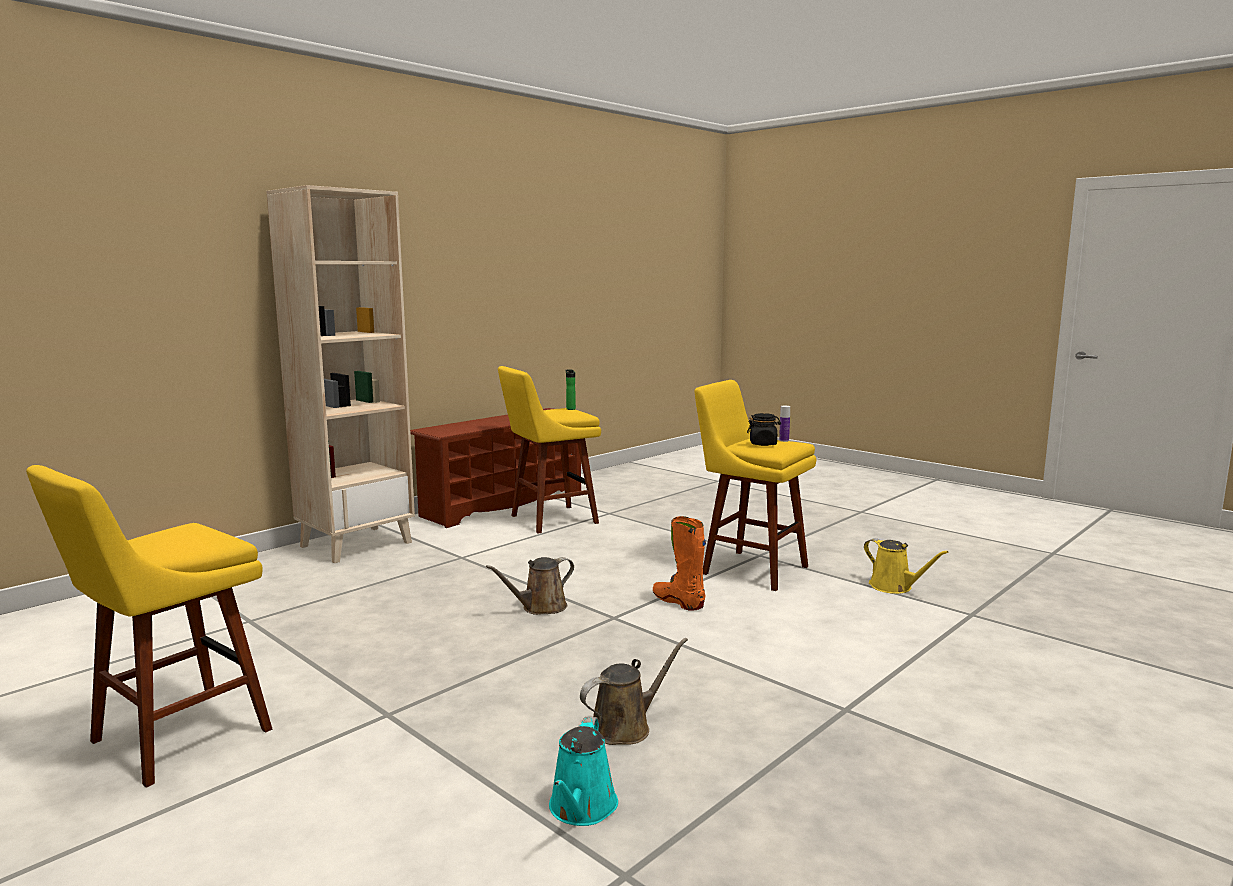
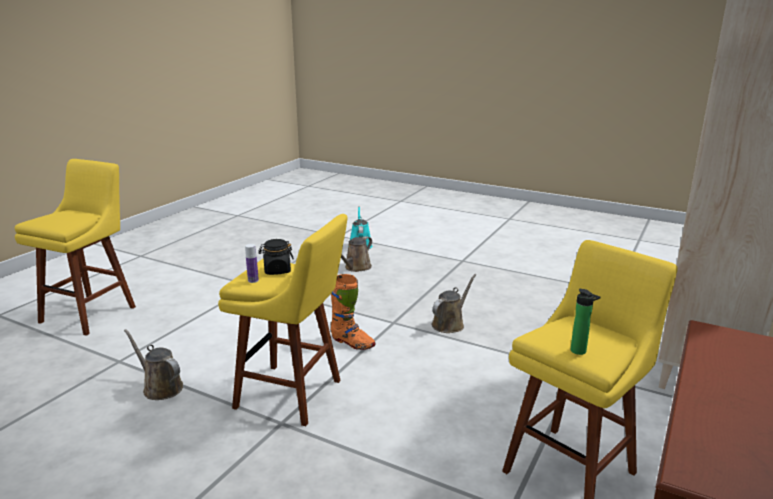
camera: 165 degrees right, 10 degrees up
yellow stool [26,465,273,788] -> yellow stool moved to [15,159,136,336]
yellow watering can [864,538,949,594] -> brown watering can [124,329,183,400]

